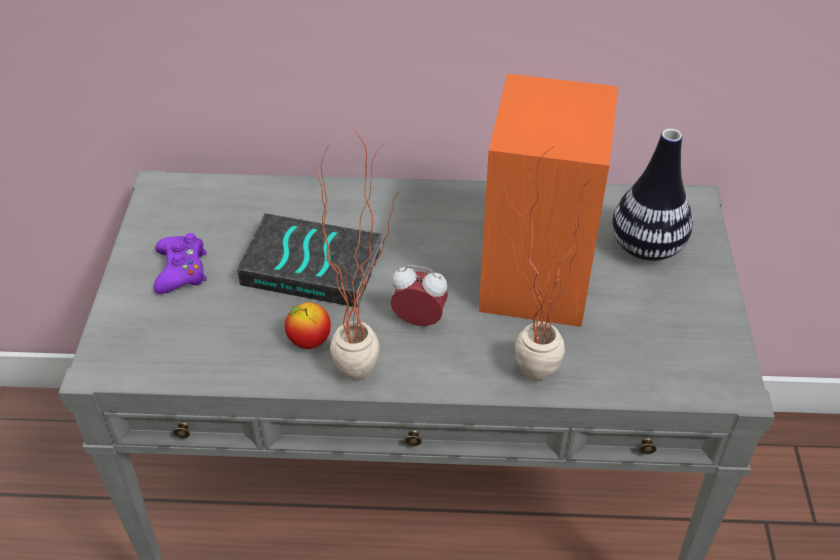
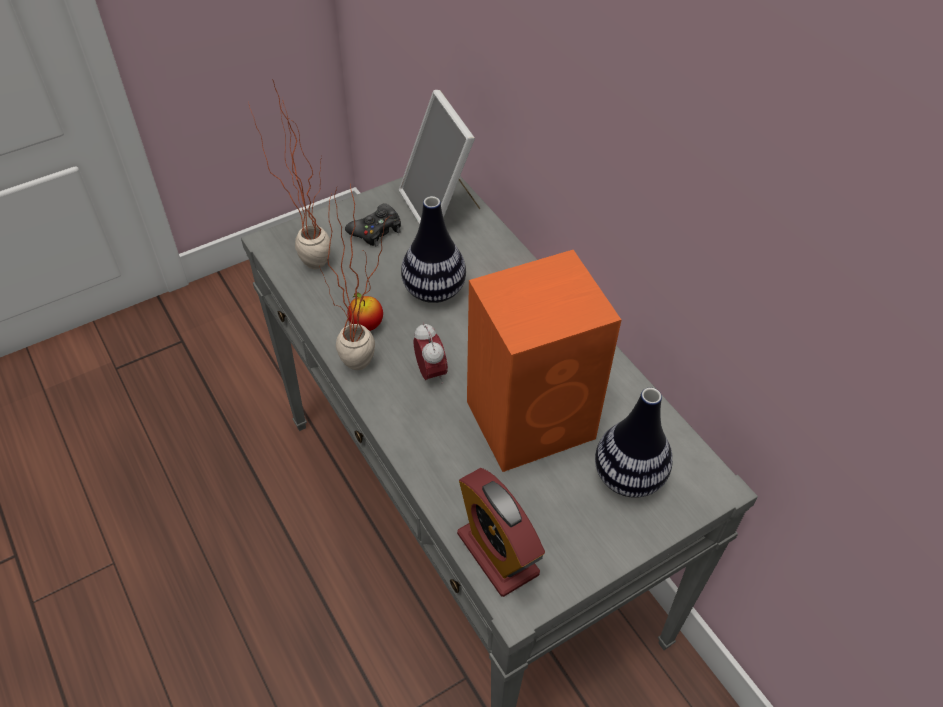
camera: 55 degrees right, 5 degrees up
purple game controller [154,233,207,294] -> black game controller [345,203,401,247]
book [237,213,383,308] -> vase [401,196,466,303]
potted plant [504,147,591,381] -> potted plant moved to [249,78,331,269]
none -> picture frame [399,90,481,225]
none -> alarm clock [457,468,545,597]

